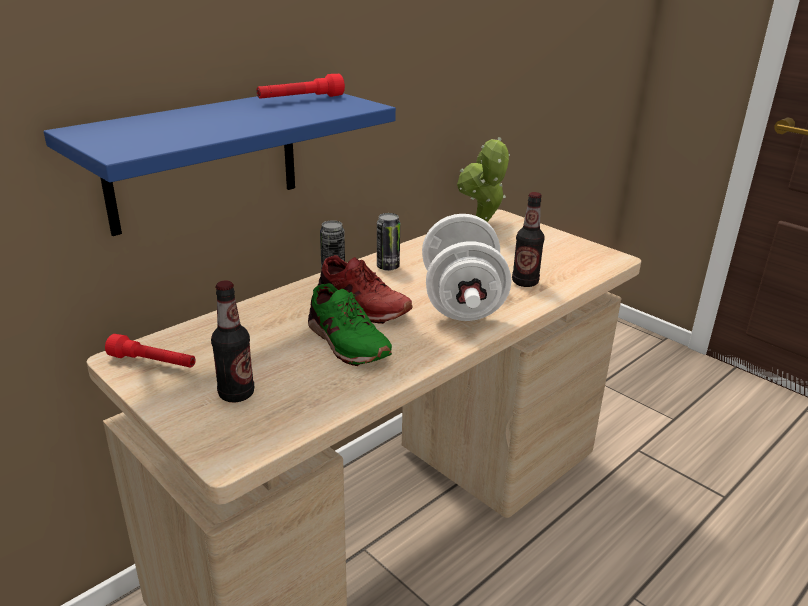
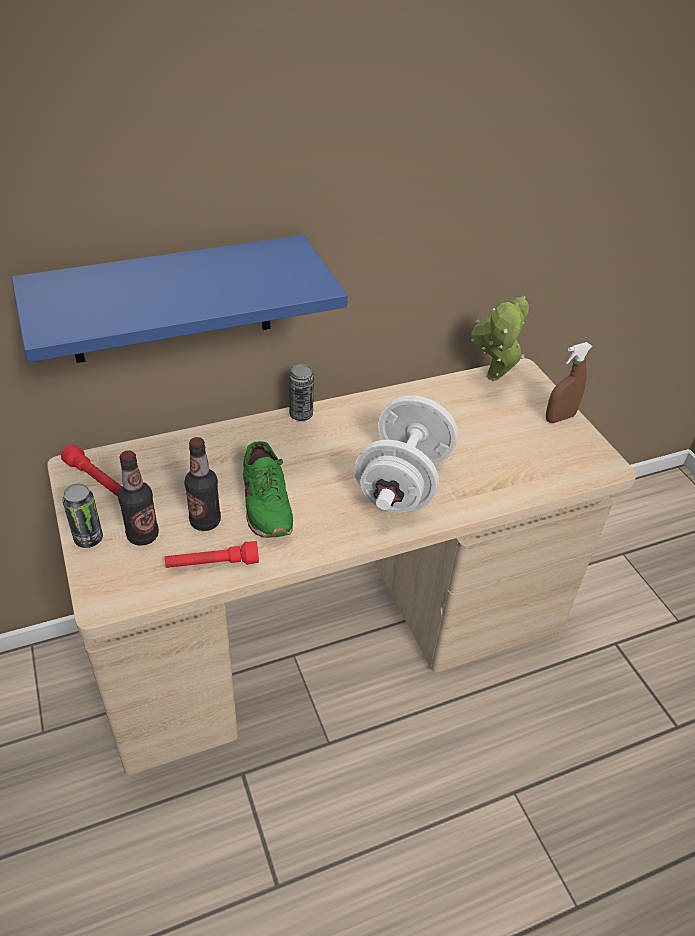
camera: 20 degrees right, 15 degrees up
red flashlight [257,74,345,99] -> red flashlight moved to [165,541,259,568]
red shoe [317,255,413,324] -> none
can [377,213,400,271] -> can moved to [62,483,103,548]
bottle [512,192,545,287] -> bottle moved to [184,437,221,531]
none -> brown spray bottle [546,342,593,423]

